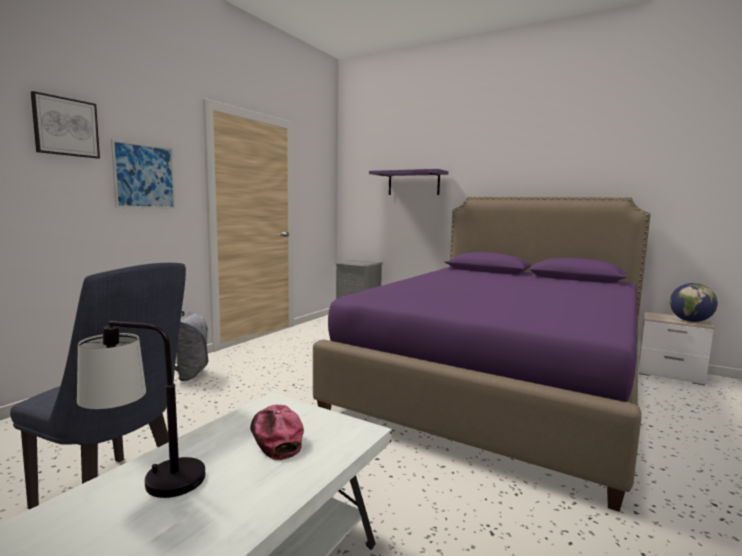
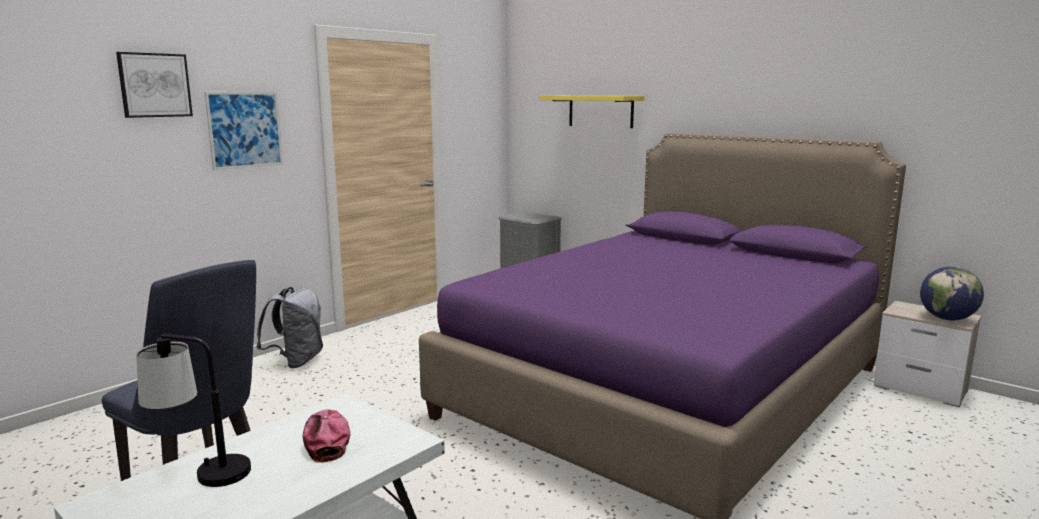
camera: 10 degrees right, 5 degrees up
purple shelf [369,169,448,195] -> yellow shelf [539,96,645,128]

